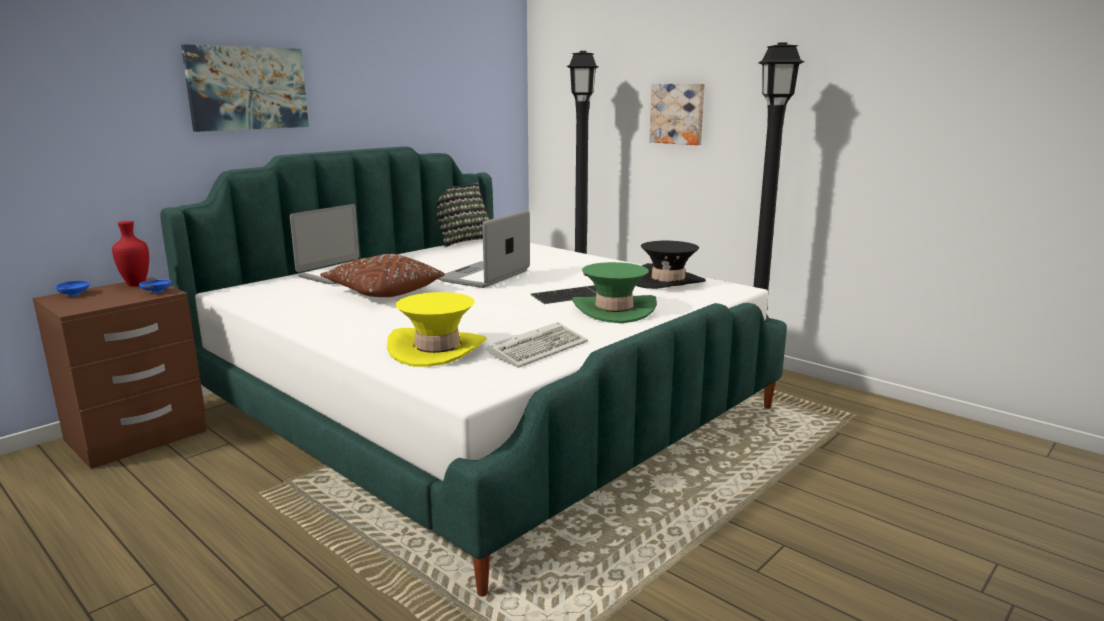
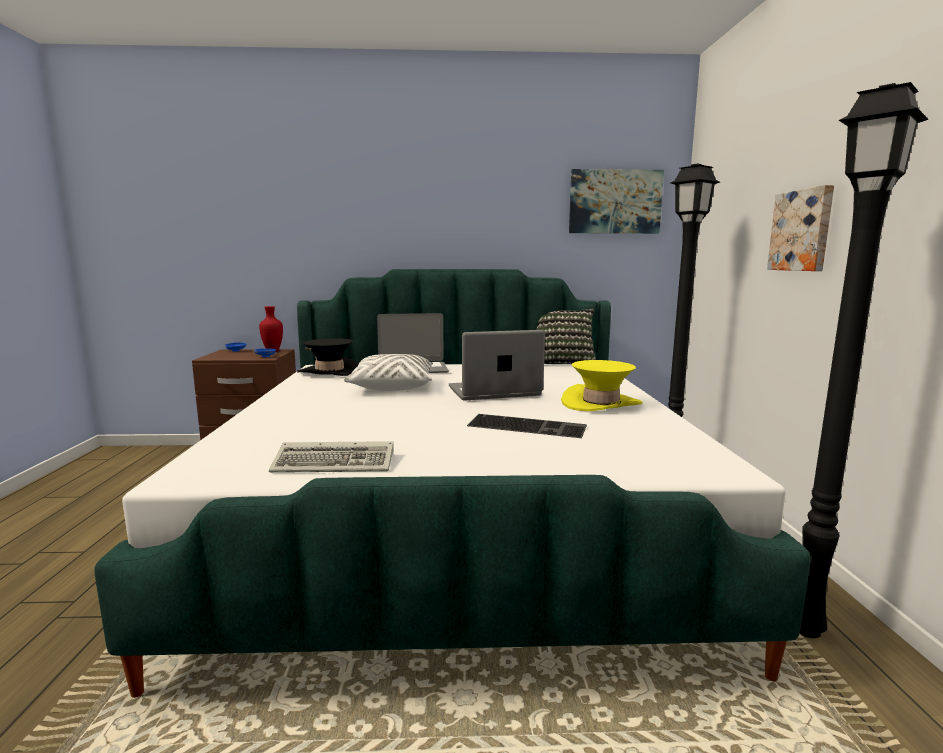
camera: 45 degrees right, 5 degrees down
picture [181,44,309,132] -> picture moved to [569,169,664,234]
brown pillow [320,254,445,297] -> white pillow [344,354,433,391]
yellow hat [387,292,487,367] -> yellow hat moved to [561,360,642,411]
green hat [573,262,657,323] -> none
black hat [636,241,706,289] -> black hat moved to [297,338,359,376]

